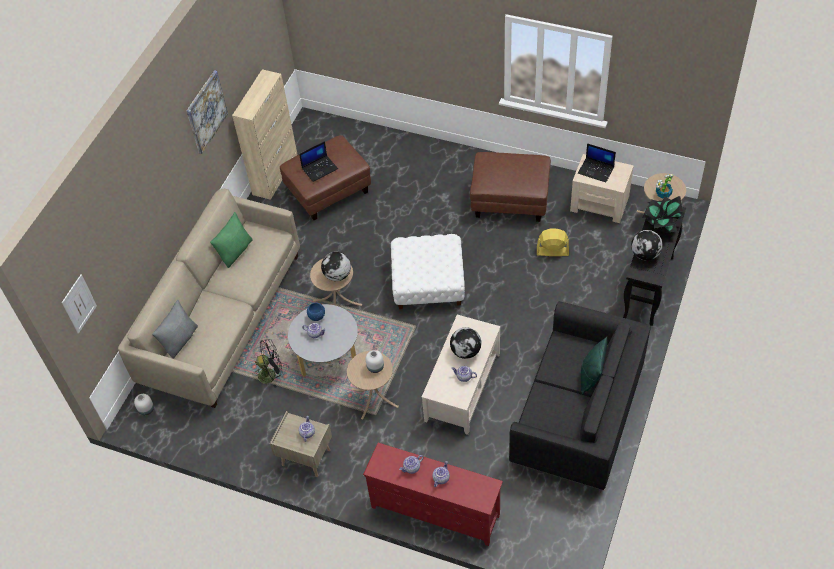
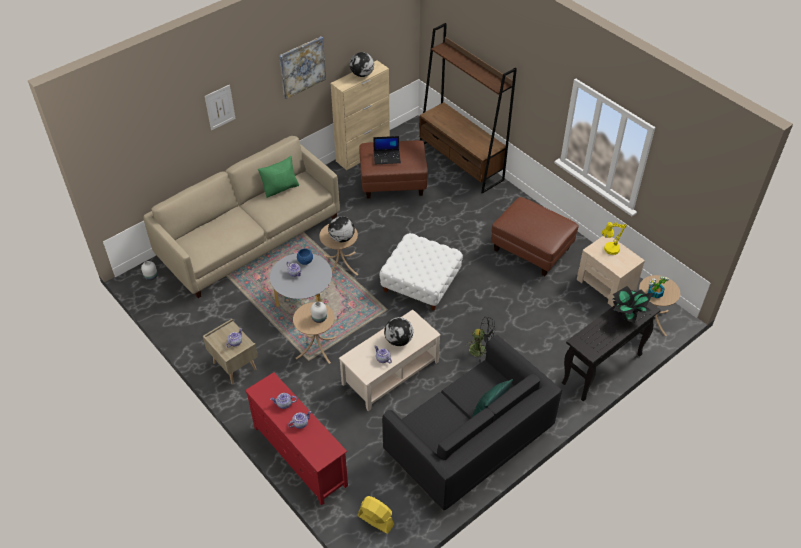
camera: 25 degrees right, 5 degrees down
picture [62,274,97,334] -> picture moved to [205,85,235,130]
grey pillow [152,300,198,359] -> none
black fan [254,339,282,388] -> black fan moved to [465,316,495,363]
yellow fan [537,229,569,256] -> yellow fan moved to [358,496,394,534]
laptop [578,143,616,182] -> yellow table lamp [602,222,627,255]
globe [631,230,663,260] -> globe moved to [350,52,374,77]
none -> brown bookcase [419,23,517,194]

